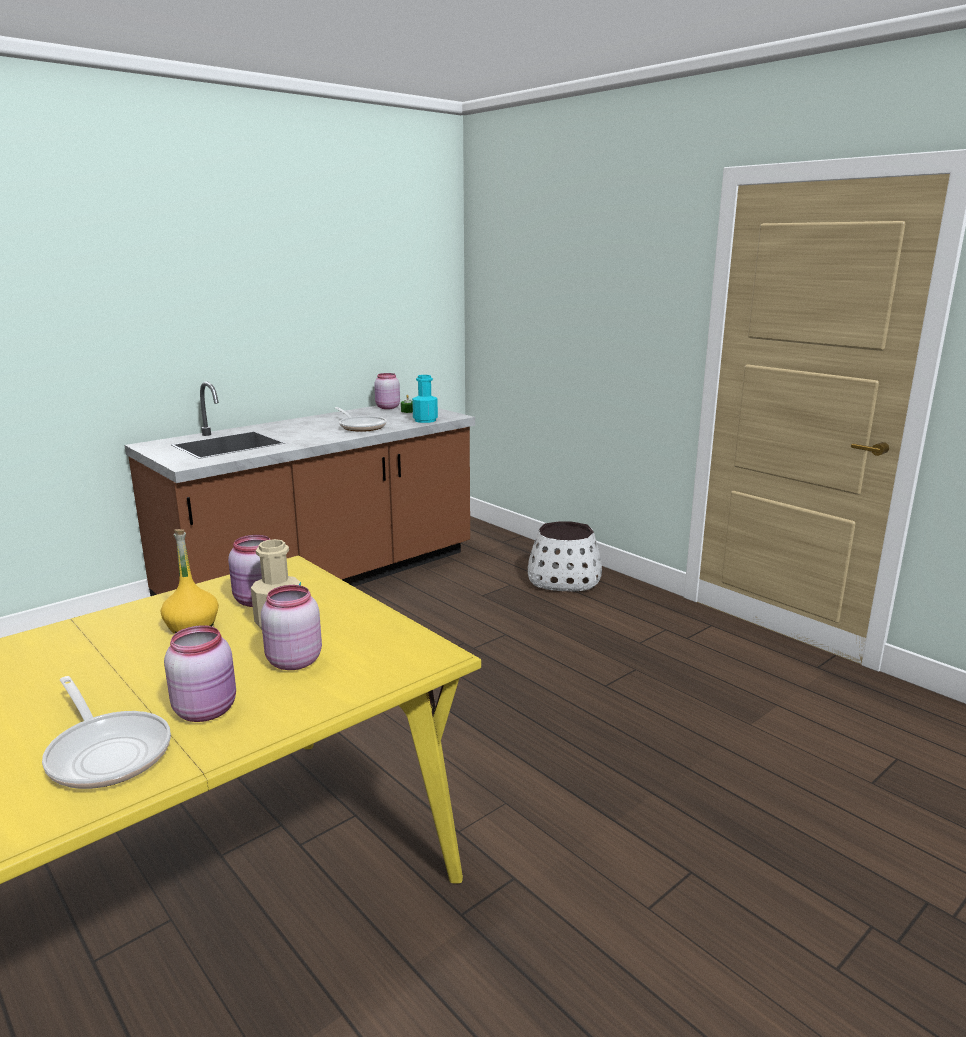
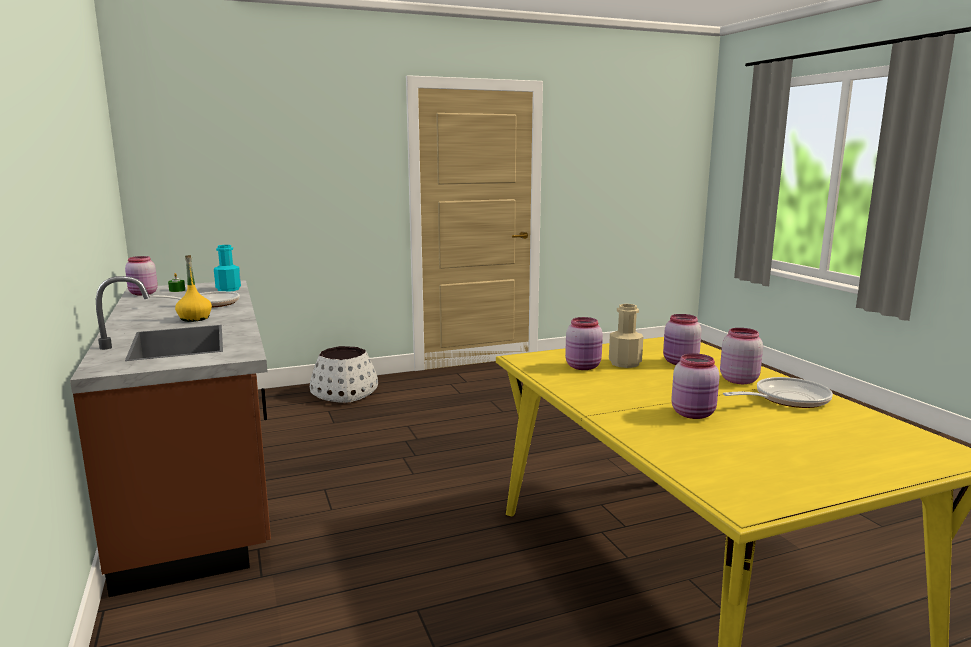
camera: 70 degrees left, 5 degrees down
yellow bottle [161,529,219,634] -> yellow bottle moved to [175,255,212,322]
none -> pink jar [671,353,719,419]

